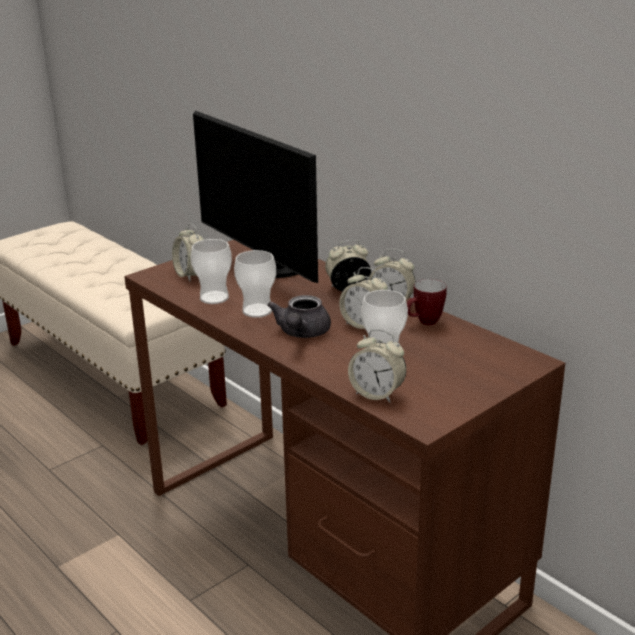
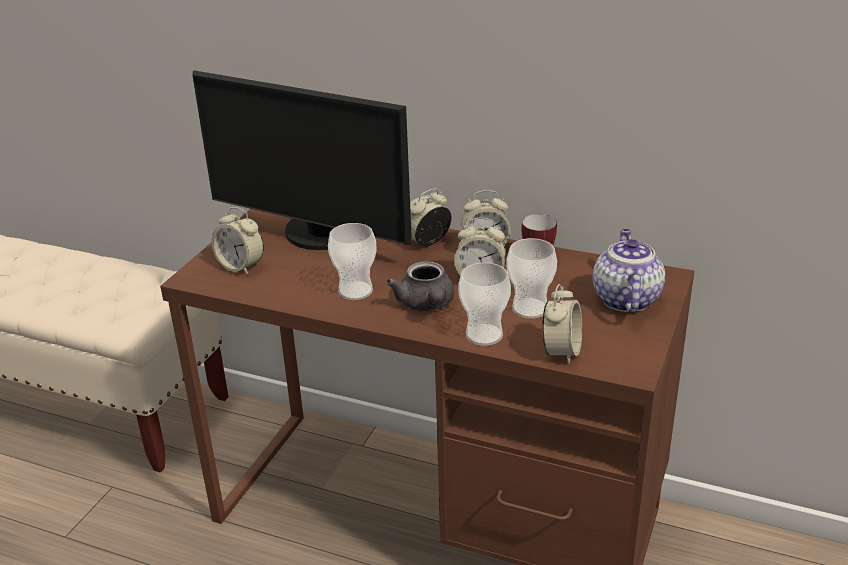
camera: 25 degrees left, 5 degrees up
cup [191,239,232,304] -> cup moved to [458,262,511,346]
alarm clock [348,329,406,403] -> alarm clock turned 75 degrees counterclockwise [542,284,582,364]
none -> teapot [593,229,665,313]

